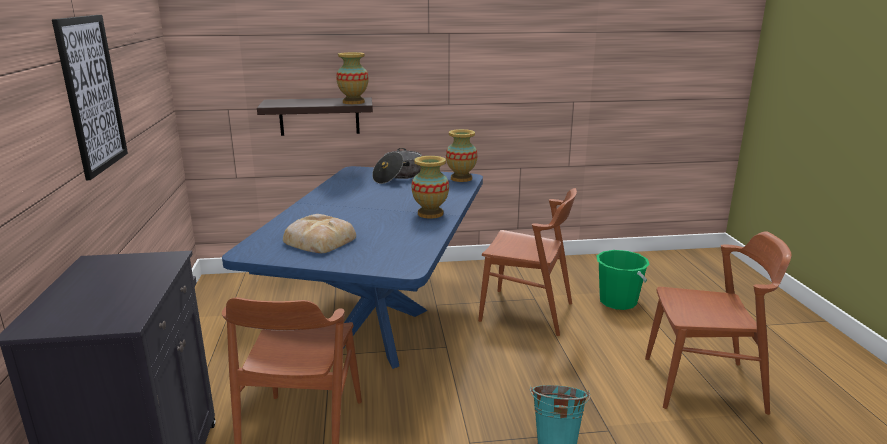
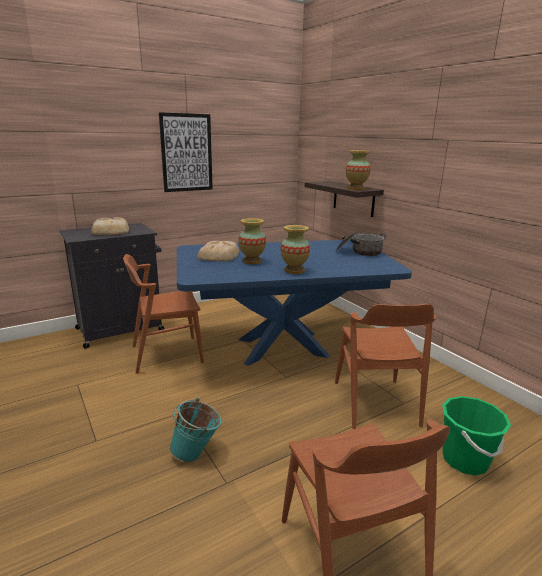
camera: 65 degrees right, 0 degrees up
vase [446,129,477,182] -> vase moved to [238,218,266,264]
none -> bread [91,217,129,235]

